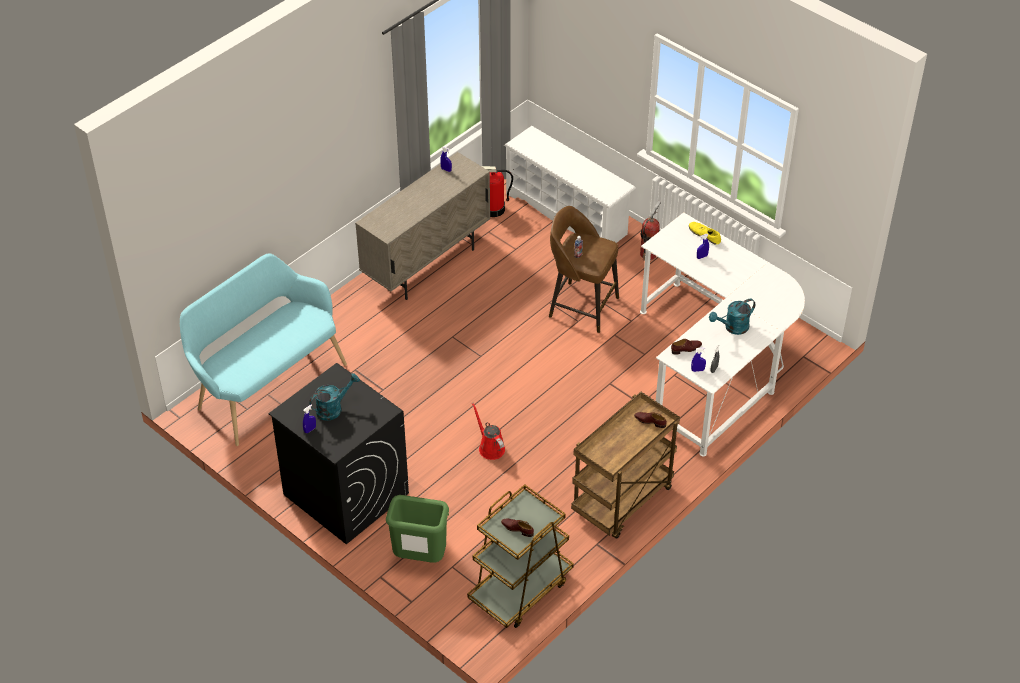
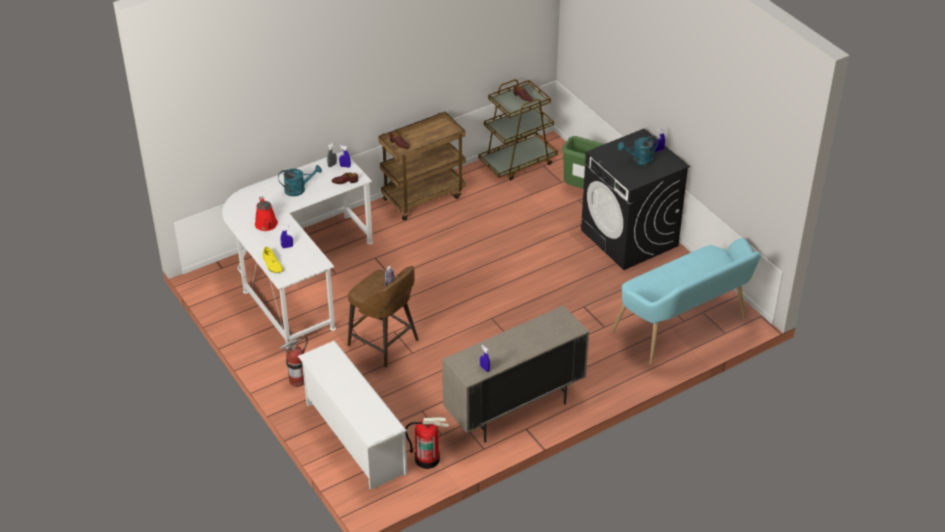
camera: 165 degrees left, 5 degrees down
red watering can [472,403,505,460] -> red watering can moved to [255,196,278,231]

